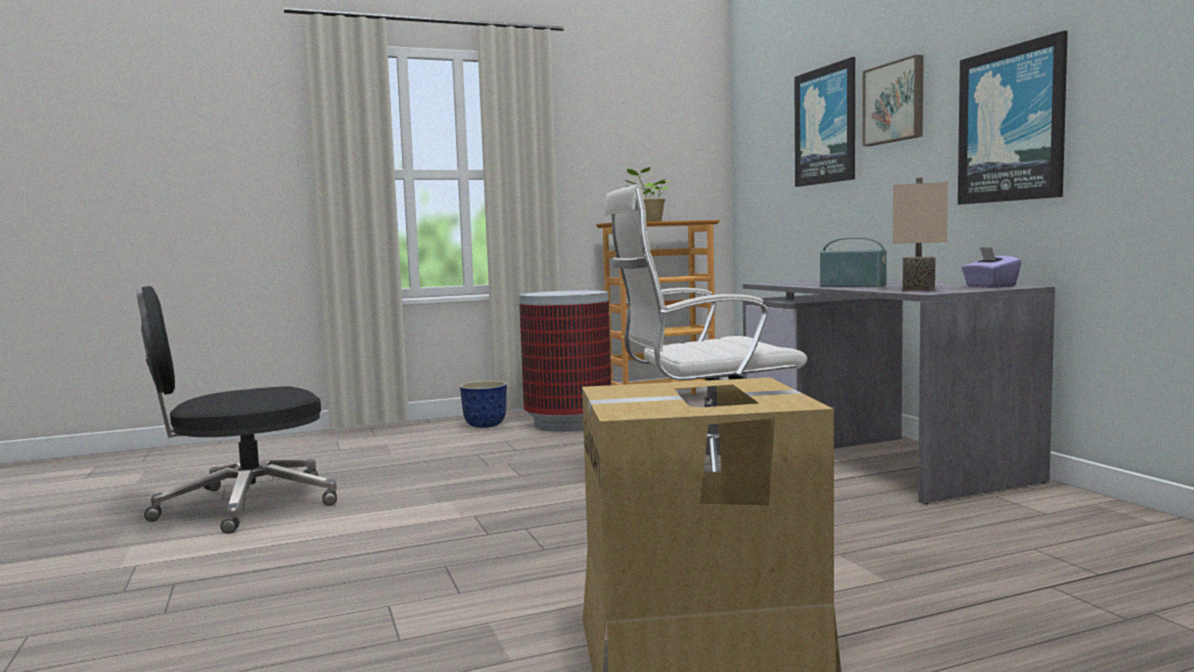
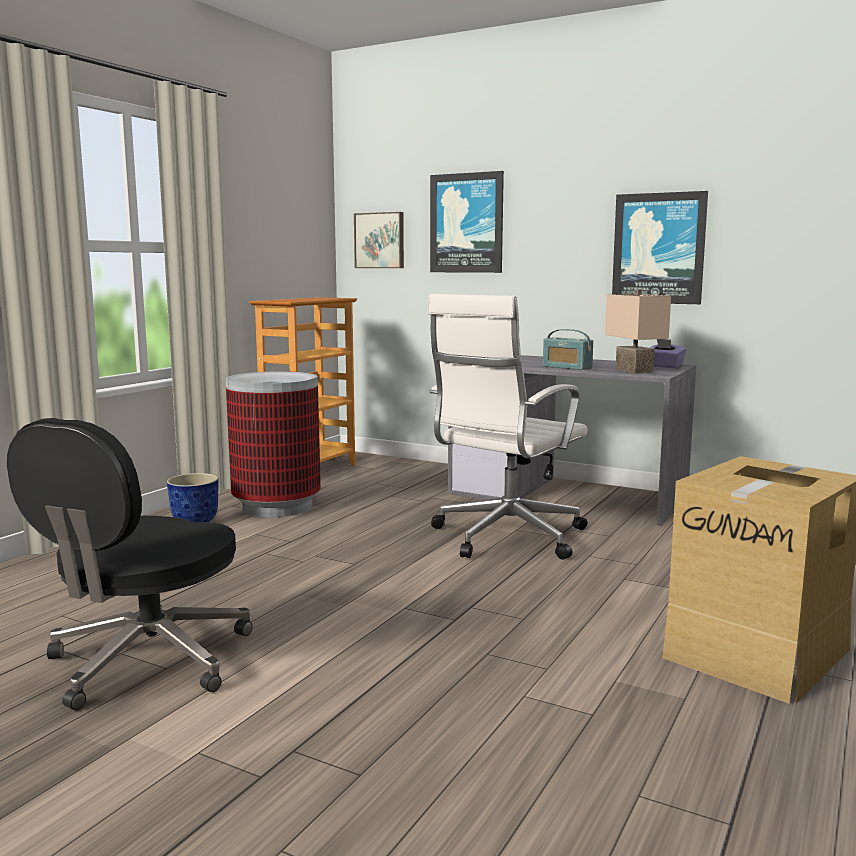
camera: 40 degrees left, 5 degrees up
potted plant [624,167,670,222] -> none
radio [820,237,887,287] -> radio turned 135 degrees counterclockwise [543,329,593,370]
picture [863,55,924,146] -> picture moved to [354,212,404,268]

